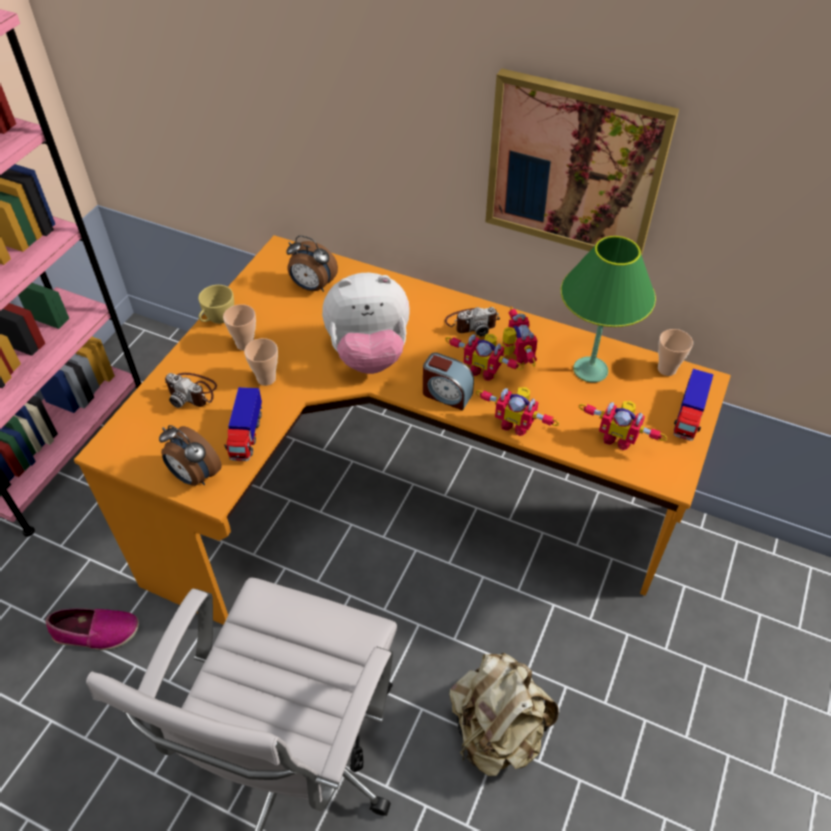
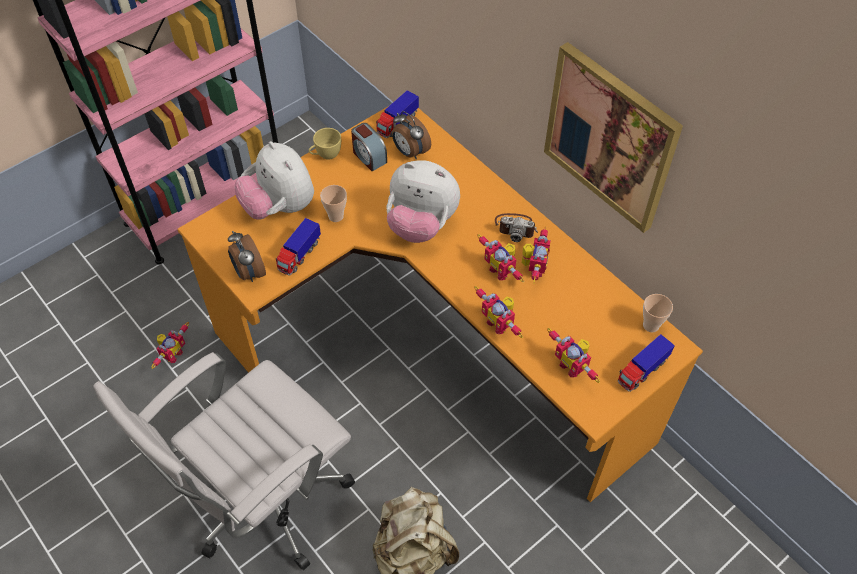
camera: 25 degrees right, 5 degrees up
shoe [45,608,139,650] -> toy robot [151,322,189,369]
camera [165,373,217,408] -> plush toy [235,141,314,220]
cup [223,304,256,351] -> none
alarm clock [423,353,474,411] -> alarm clock moved to [351,123,387,171]
green table lamp [561,236,656,383] -> none
none -> toy truck [376,90,419,138]

